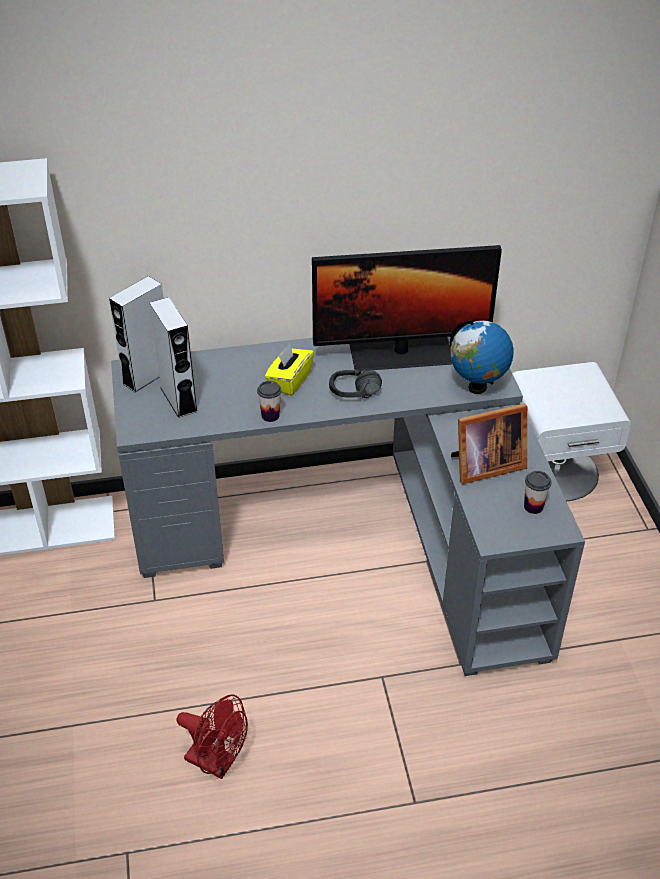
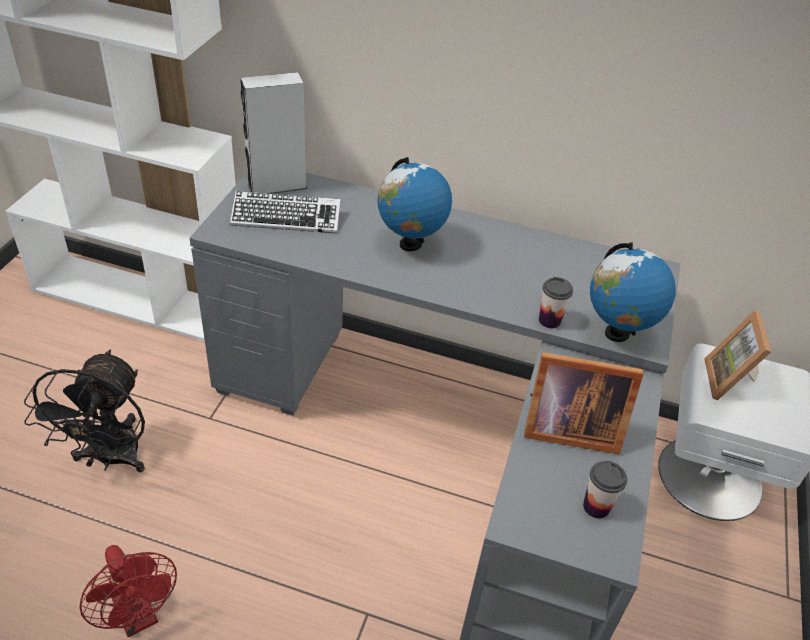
camera: 25 degrees right, 0 degrees up
grey speaker [149,297,198,418] -> keyboard [230,191,340,233]
cup [257,381,281,422] -> cup moved to [539,277,573,328]
yellow tissue box [265,344,314,396] -> globe [377,157,452,251]
monitor [312,245,502,371] -> none
black headphones [329,370,382,398] -> none
none -> black fan [24,349,145,473]
none -> picture frame [704,310,771,400]

